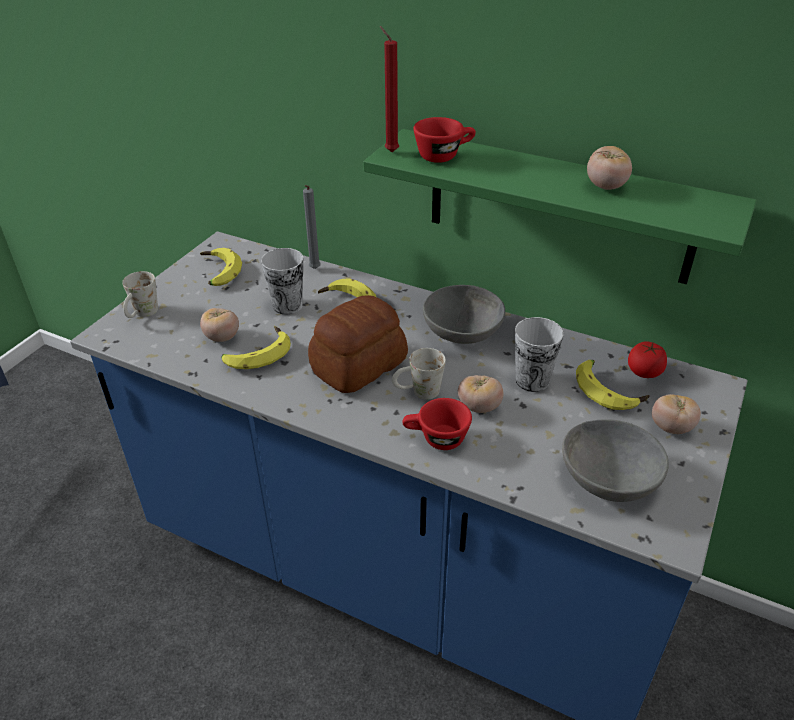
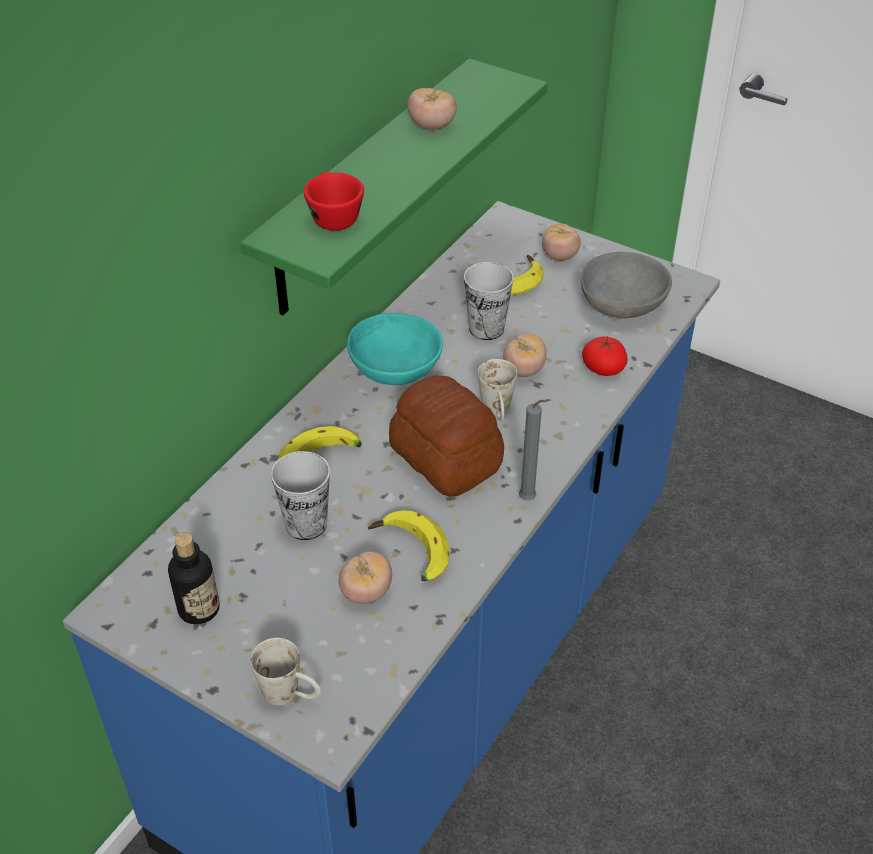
camera: 85 degrees left, 5 degrees up
banana [200,248,242,286] -> bottle [168,533,219,625]
grey candle [303,185,321,269] -> grey candle moved to [519,399,551,500]
red candle [380,26,399,152] -> none
red cup [402,398,472,450] -> none
grey bowl [423,285,505,344] -> turquoise bowl [347,313,443,385]
tomato [628,341,667,378] -> tomato moved to [582,337,628,376]

